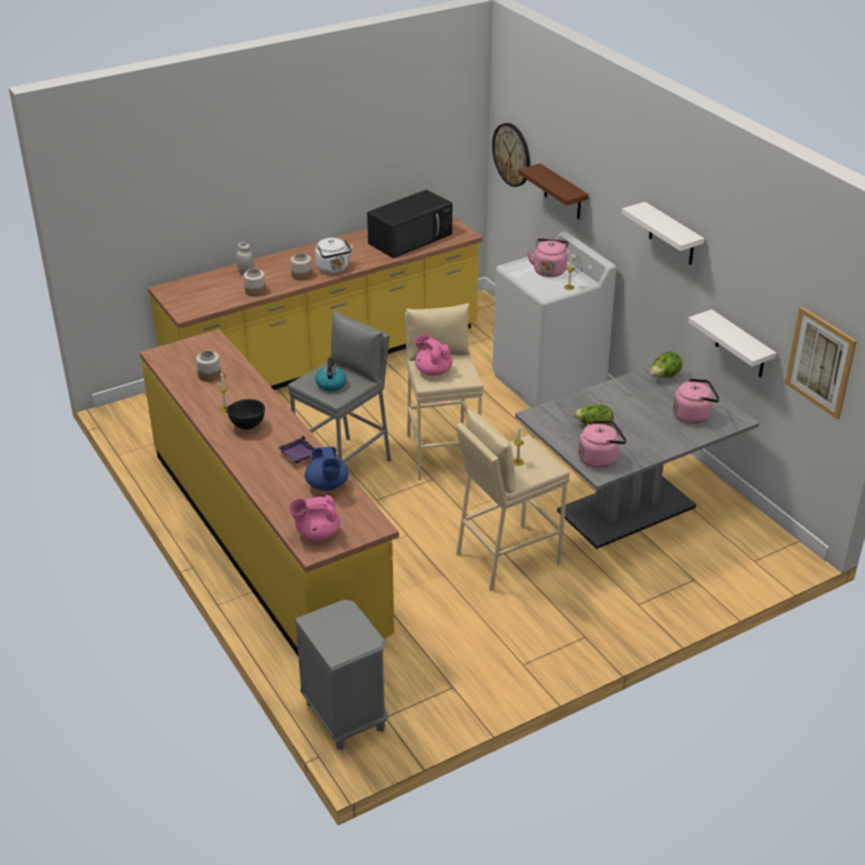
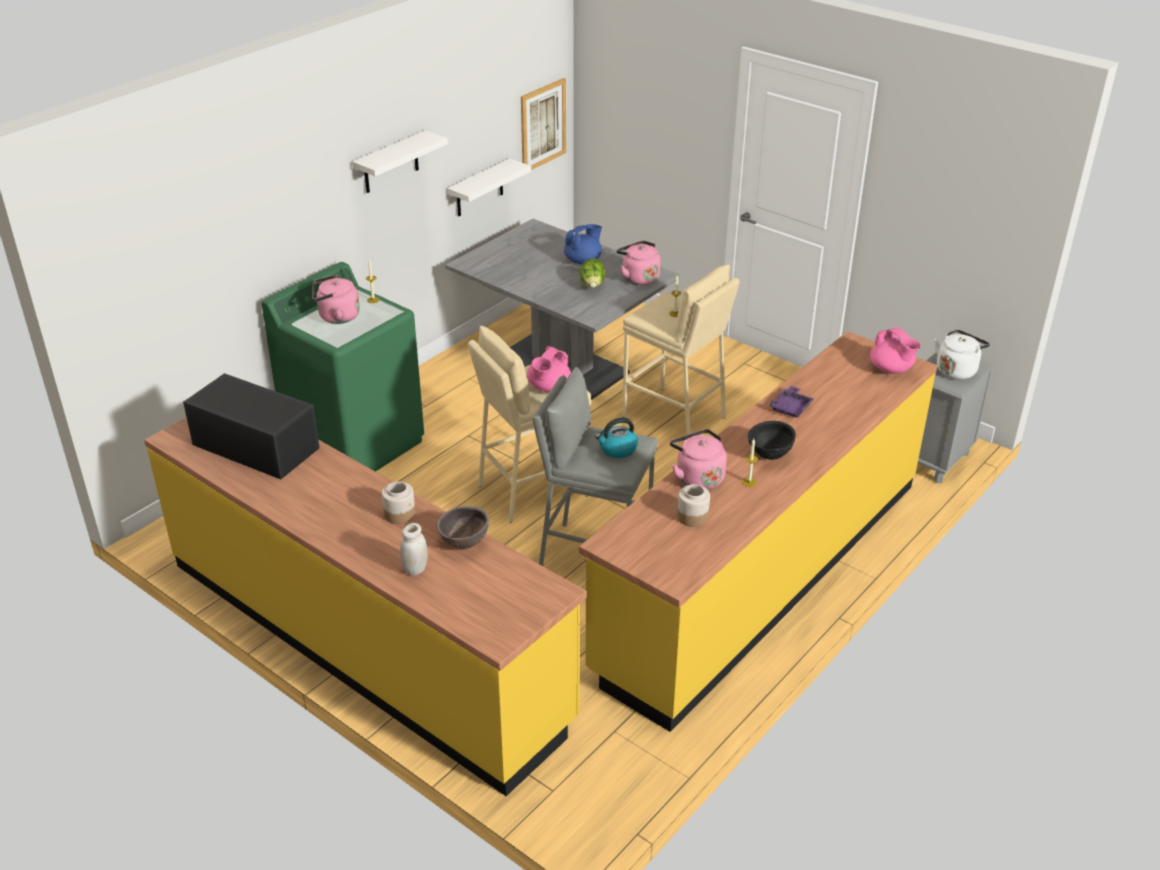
camera: 110 degrees left, 0 degrees up
jar [244,268,266,297] -> brown bowl [437,506,489,549]
blue teapot [305,447,349,491] -> blue teapot moved to [564,224,602,264]
white kettle [315,238,354,274] -> white kettle moved to [934,329,990,380]
wall clock [492,123,530,187] -> none
white washing machine [493,231,616,408] -> green washing machine [262,262,424,472]
brown shelf [518,163,589,219] -> none
lettuce [650,352,683,378] -> none
pink kettle [673,378,720,424] -> pink kettle moved to [670,429,727,490]

